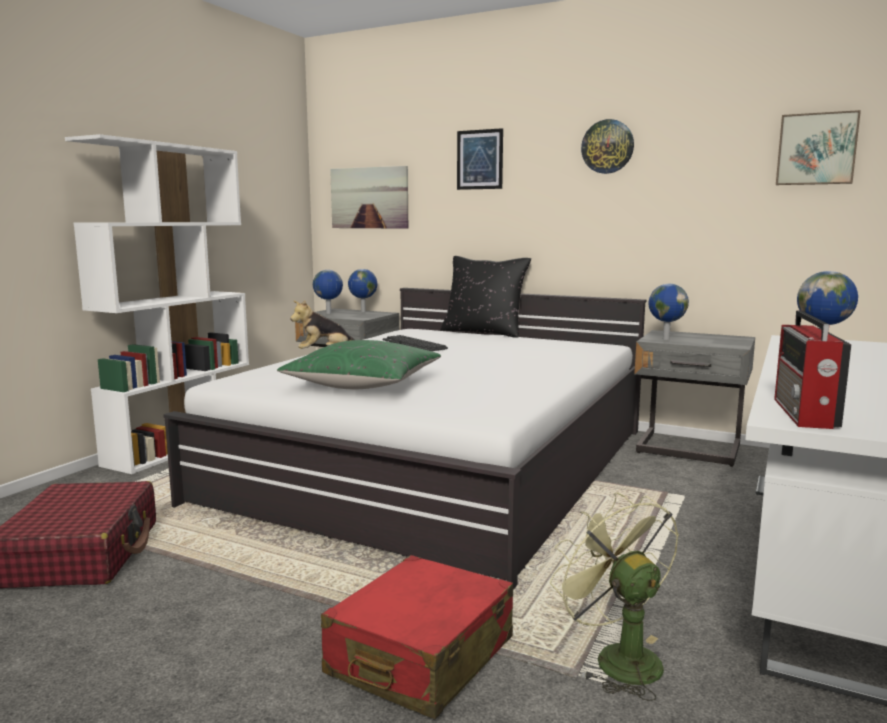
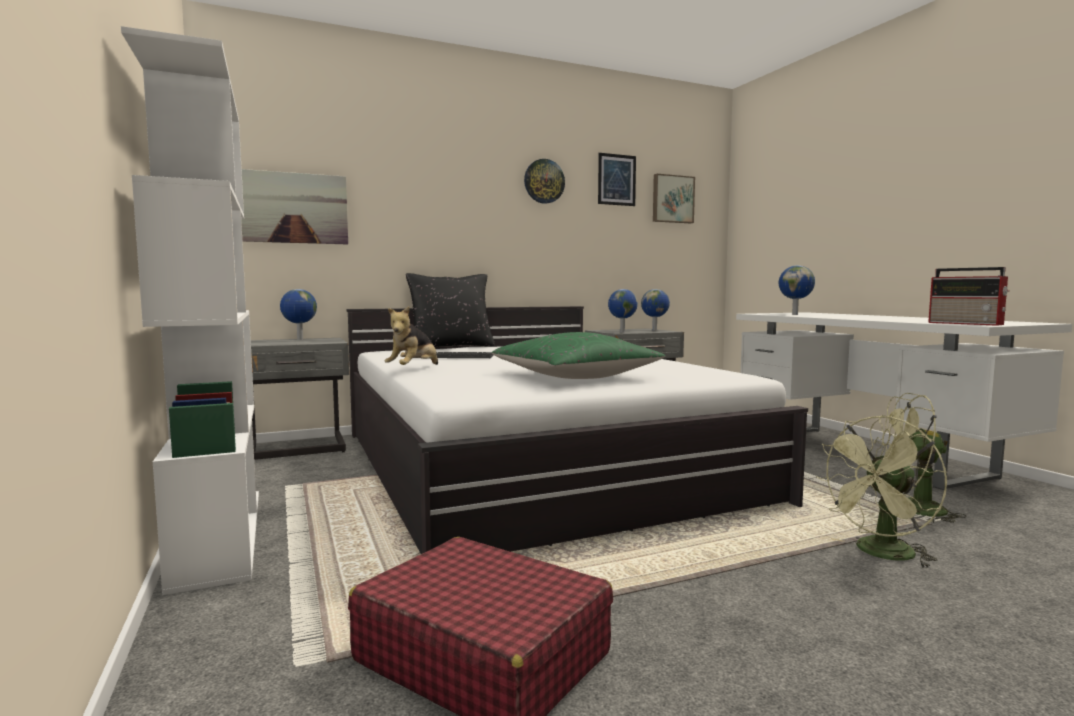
camera: 50 degrees left, 5 degrees down
globe [313,270,343,314] -> globe moved to [641,289,670,330]
red suitcase [321,555,513,719] -> green fan [816,416,947,569]
picture [457,128,503,190] -> picture moved to [598,153,636,206]

